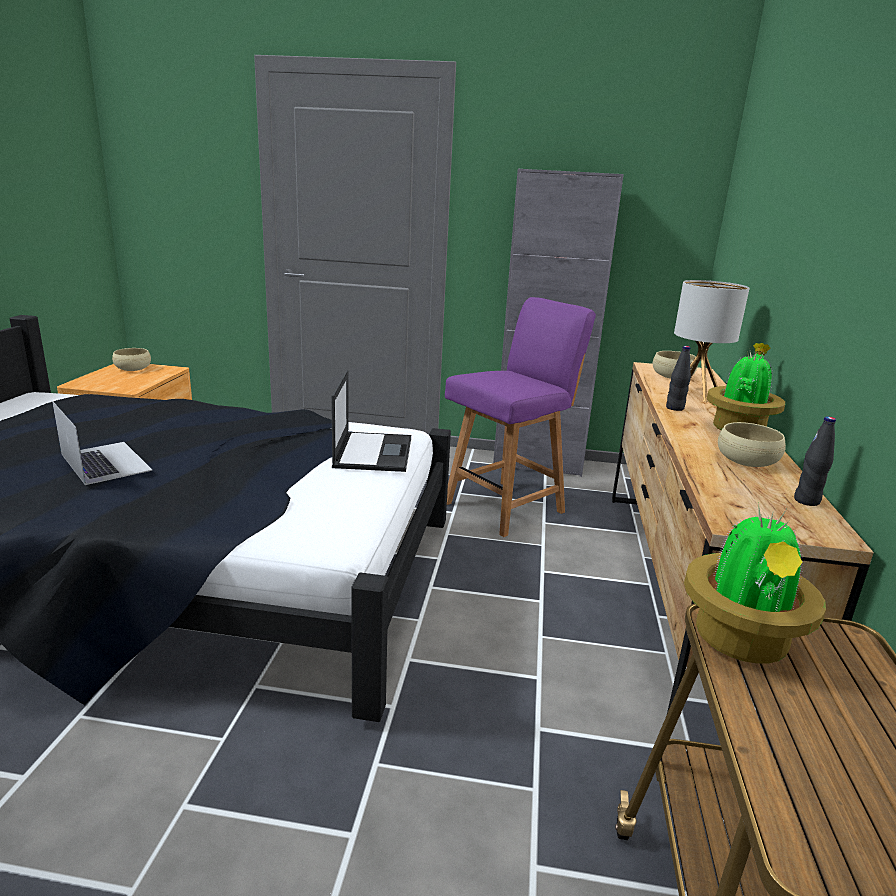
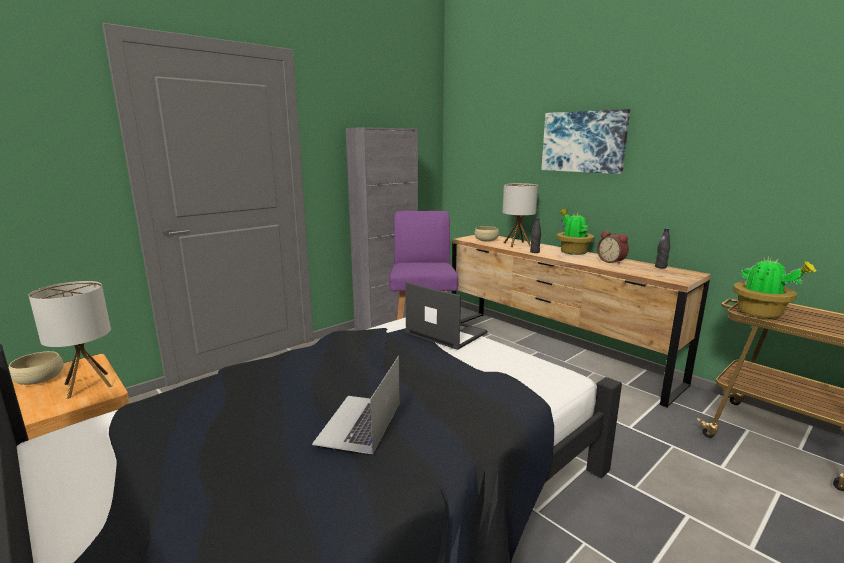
camera: 50 degrees left, 5 degrees down
laptop [52,401,152,485] -> laptop turned 75 degrees counterclockwise [312,355,400,454]
beige bowl [718,422,786,467] -> alarm clock [597,230,629,265]
none -> table lamp [29,281,113,399]
none -> picture [541,109,630,174]

